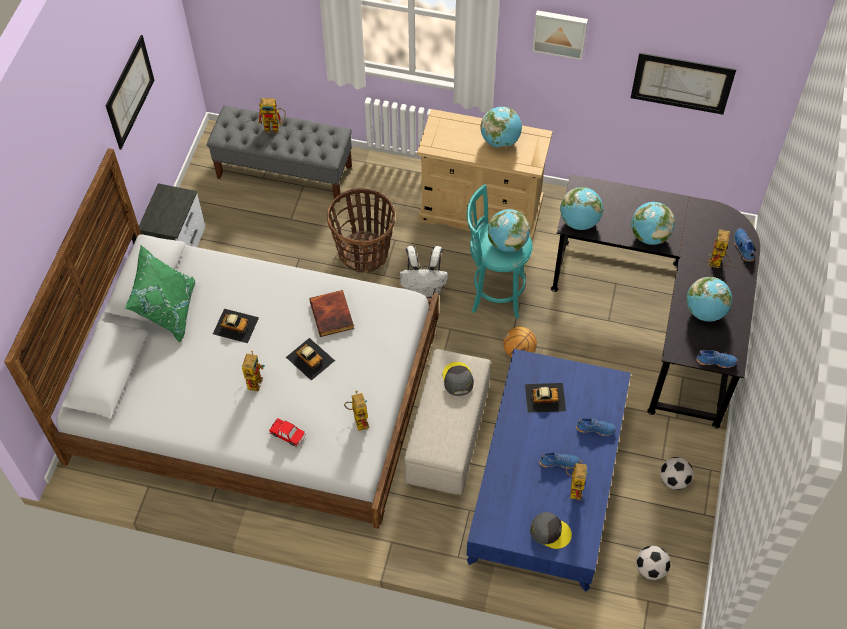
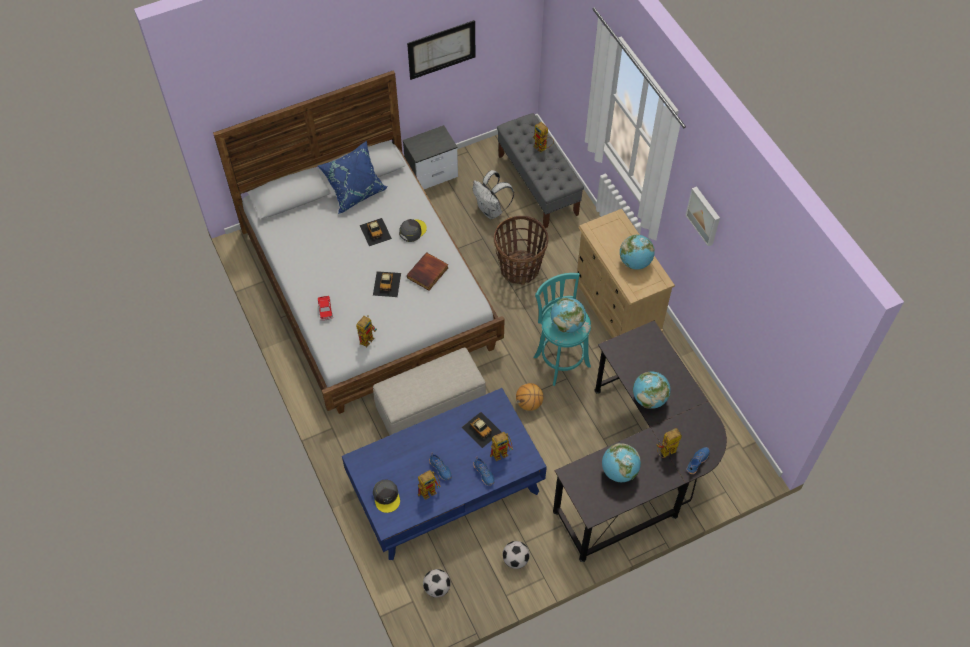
camera: 50 degrees right, 0 degrees up
green pillow [125,244,195,342] -> blue pillow [318,141,388,214]
toy robot [242,351,265,392] -> toy robot moved to [490,432,513,461]
white backpack [400,246,448,299] -> white backpack moved to [473,170,514,219]
grey cap [443,362,474,396] -> grey cap moved to [399,219,427,242]
globe [560,187,603,230] -> none
picture [631,52,736,115] -> none
blue shoe [696,350,738,368] -> none

